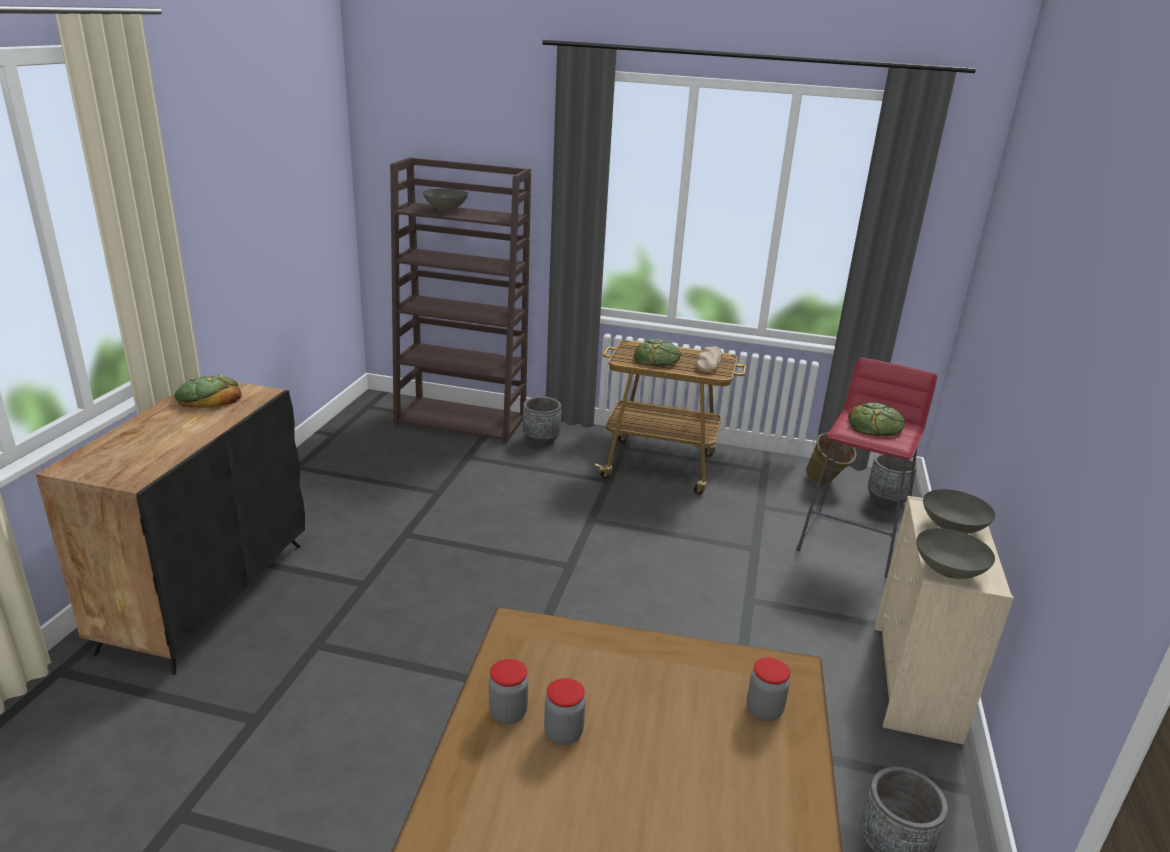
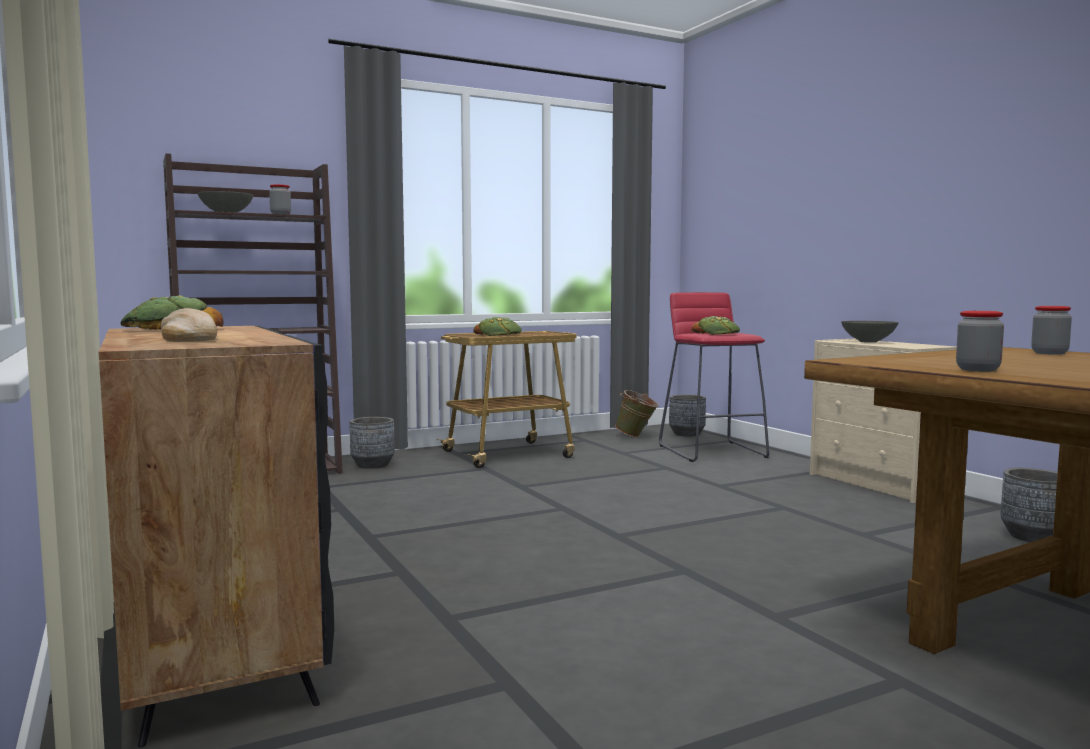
camera: 40 degrees left, 20 degrees down
jar [544,678,585,745] -> jar moved to [269,184,291,214]
bread [696,346,722,373] -> bread moved to [161,308,217,342]
grey bowl [916,528,995,579] -> none

